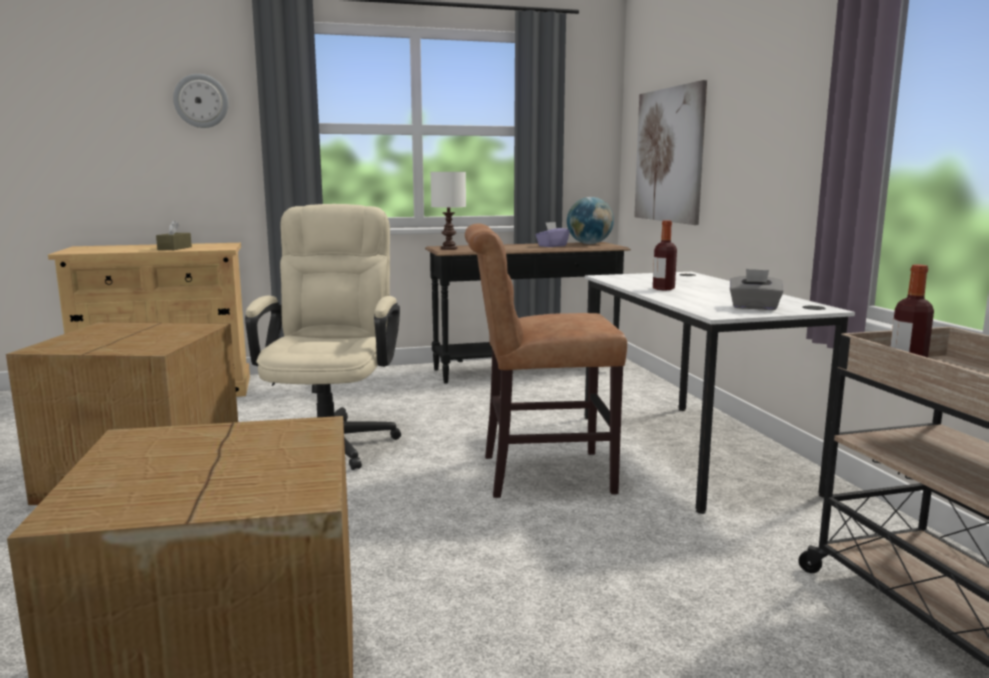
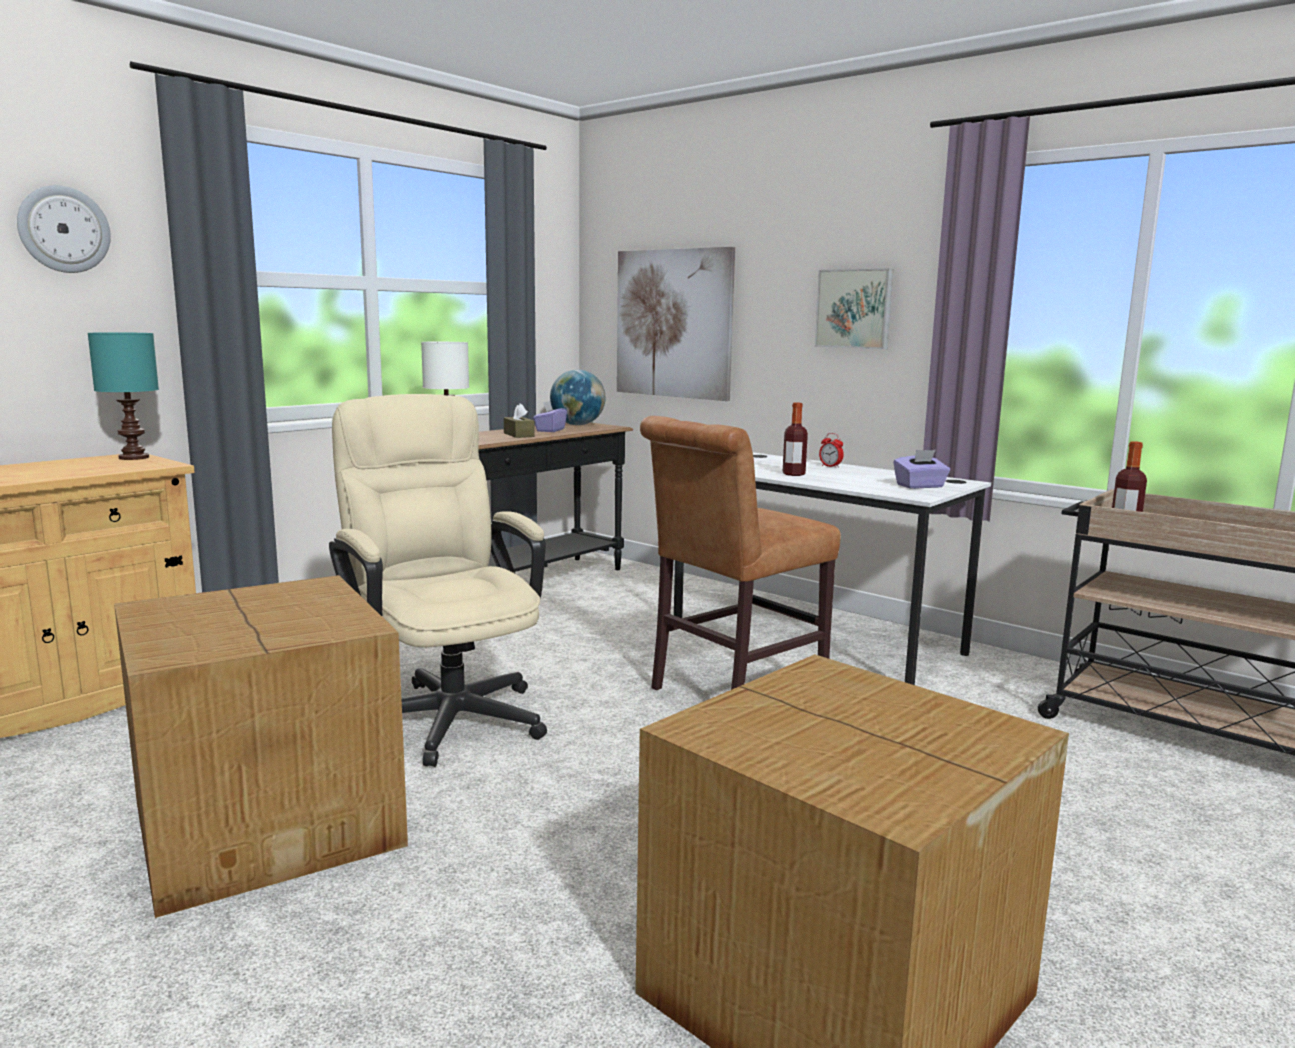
camera: 35 degrees left, 0 degrees up
brown tissue box [156,220,192,250] -> brown tissue box moved to [504,403,535,438]
grey tissue box [730,269,783,310] -> purple tissue box [894,450,950,489]
none -> turquoise table lamp [88,332,159,460]
none -> picture [815,269,893,349]
none -> alarm clock [819,433,844,468]

